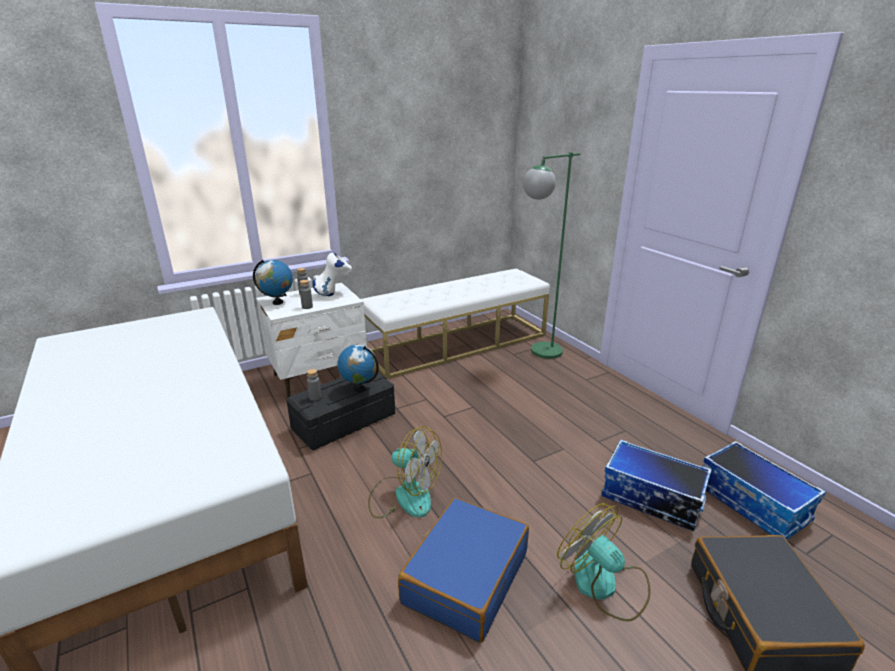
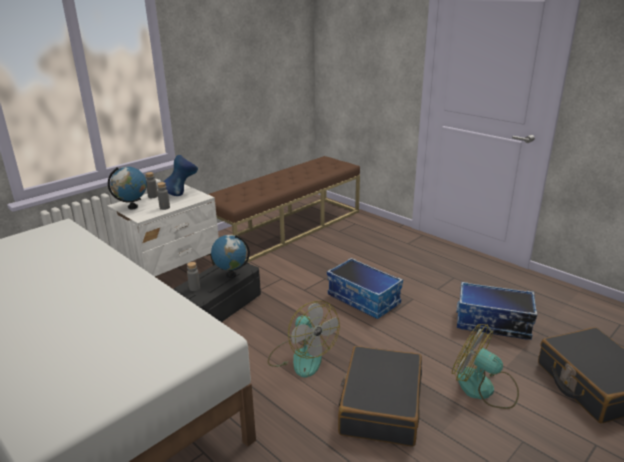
camera: 15 degrees left, 0 degrees up
white vase [313,253,352,296] -> blue vase [164,155,198,196]
white bench [361,268,550,379] -> brown bench [208,156,360,262]
fan [368,426,442,518] -> fan turned 45 degrees clockwise [268,301,340,378]
blue suitcase [398,498,529,643] -> black suitcase [338,346,422,447]
green floor lamp [523,152,581,359] -> none
storage box [703,441,826,540] -> storage box moved to [327,258,403,319]

